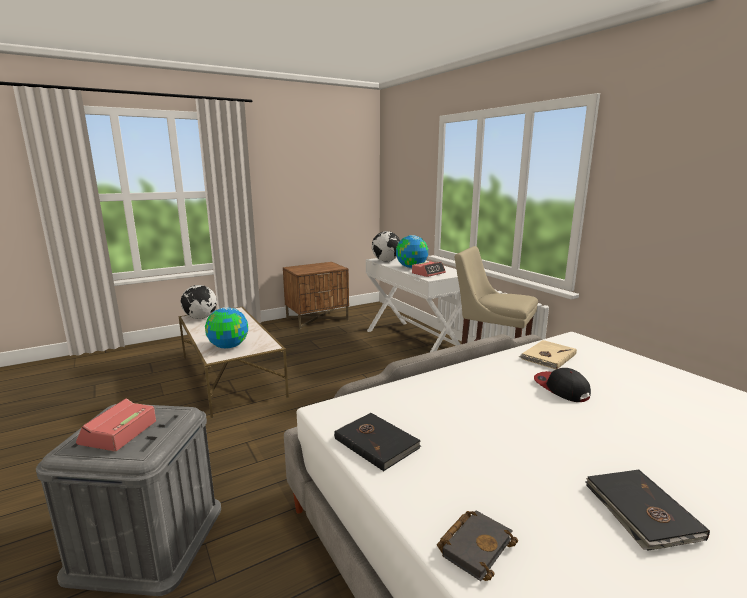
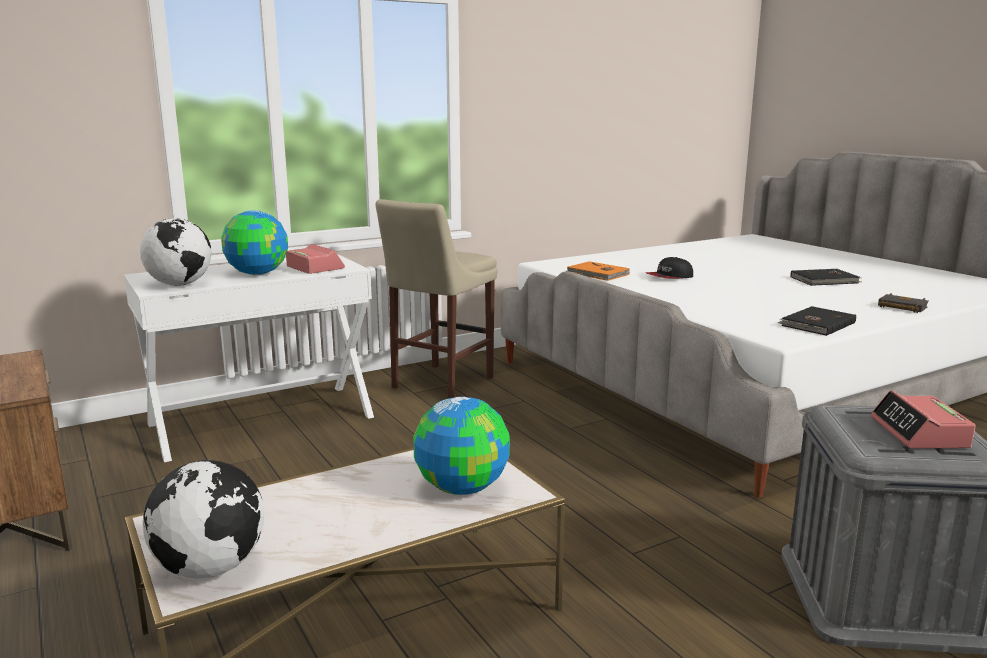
camera: 90 degrees left, 0 degrees up
alarm clock [76,398,156,452] -> alarm clock turned 75 degrees clockwise [871,390,976,448]
beige book [518,340,577,369] -> orange book [567,261,630,281]

